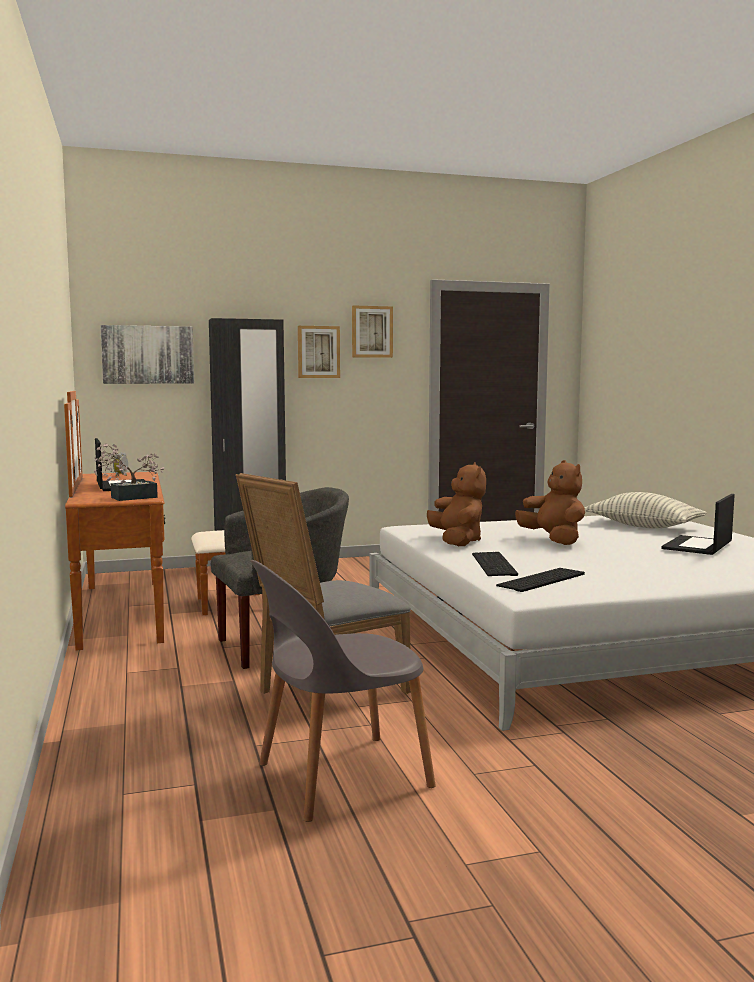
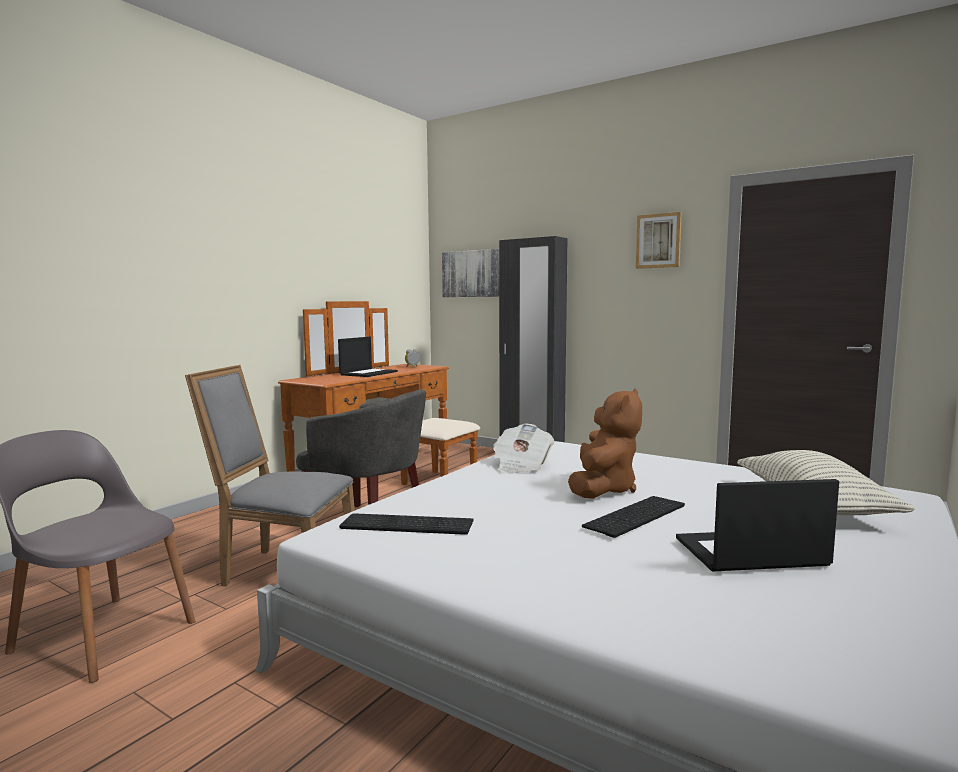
camera: 50 degrees right, 0 degrees up
potted plant [94,443,164,501] -> none
picture [298,326,340,378] -> none
brown plush toy [427,462,486,546] -> newspaper [493,424,555,474]
keyboard [472,552,518,576] -> keyboard moved to [582,496,685,538]

